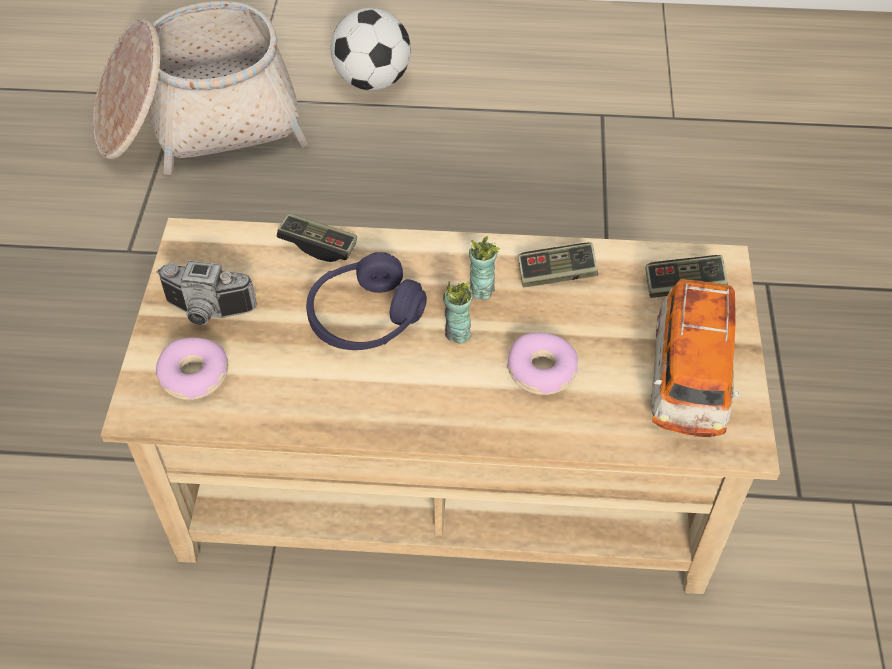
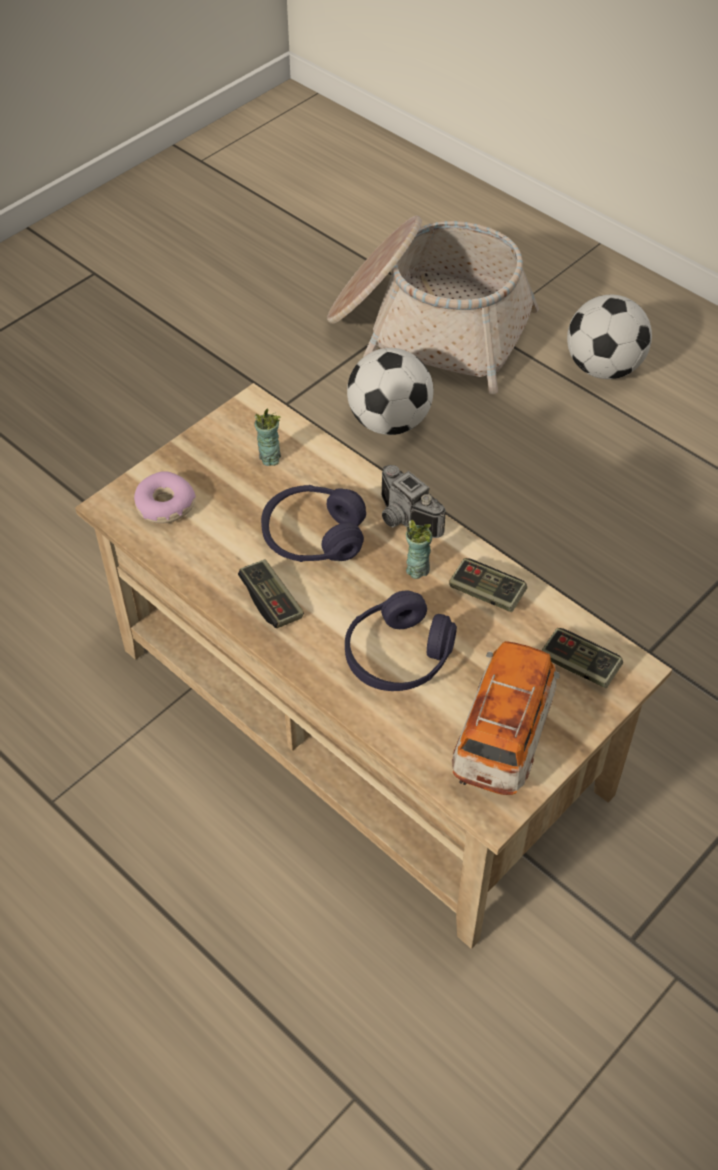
camera: 40 degrees right, 0 degrees up
camera [156,260,257,325] -> camera moved to [382,465,446,538]
game controller [277,213,357,262] -> game controller moved to [238,559,304,628]
cup [443,281,473,343] -> cup moved to [254,409,281,466]
donut [507,333,578,395] -> purple headphones [345,591,457,691]
toy car [651,279,739,437] -> toy car turned 150 degrees clockwise [452,641,560,795]
none -> football [347,348,433,435]

